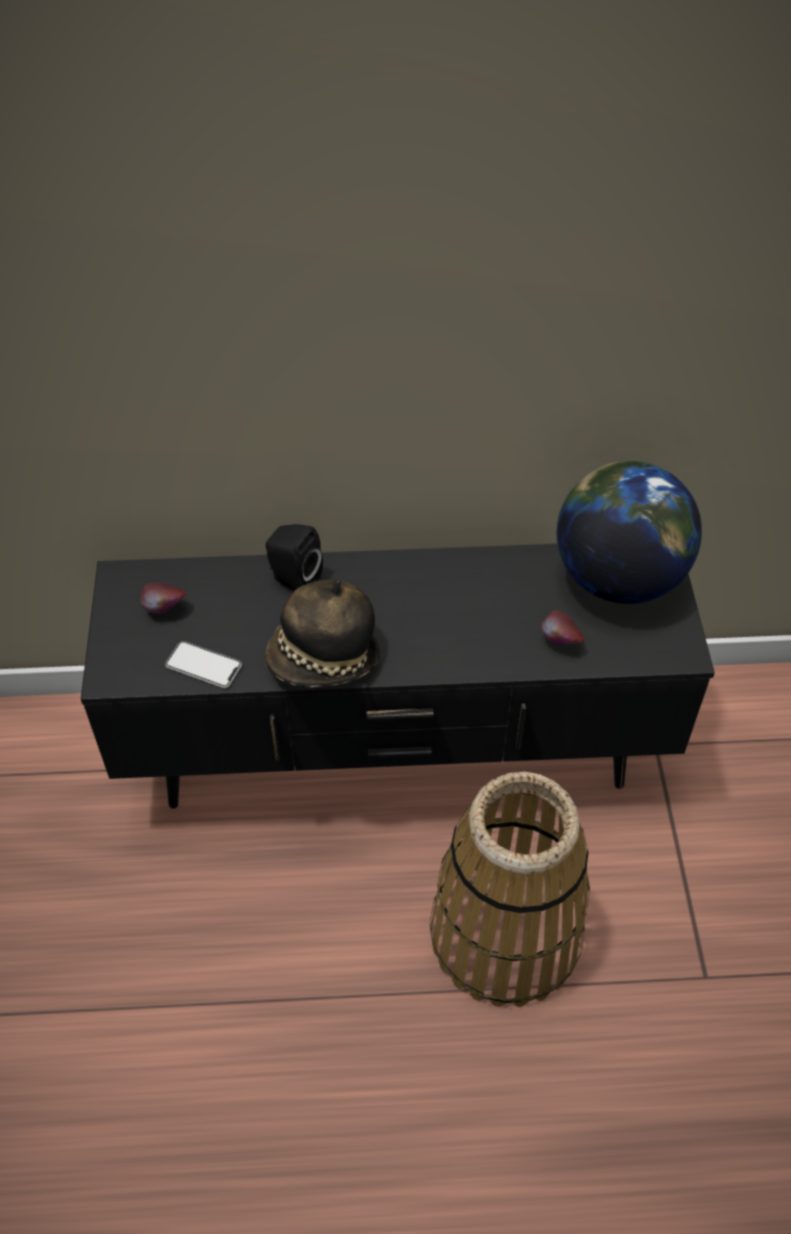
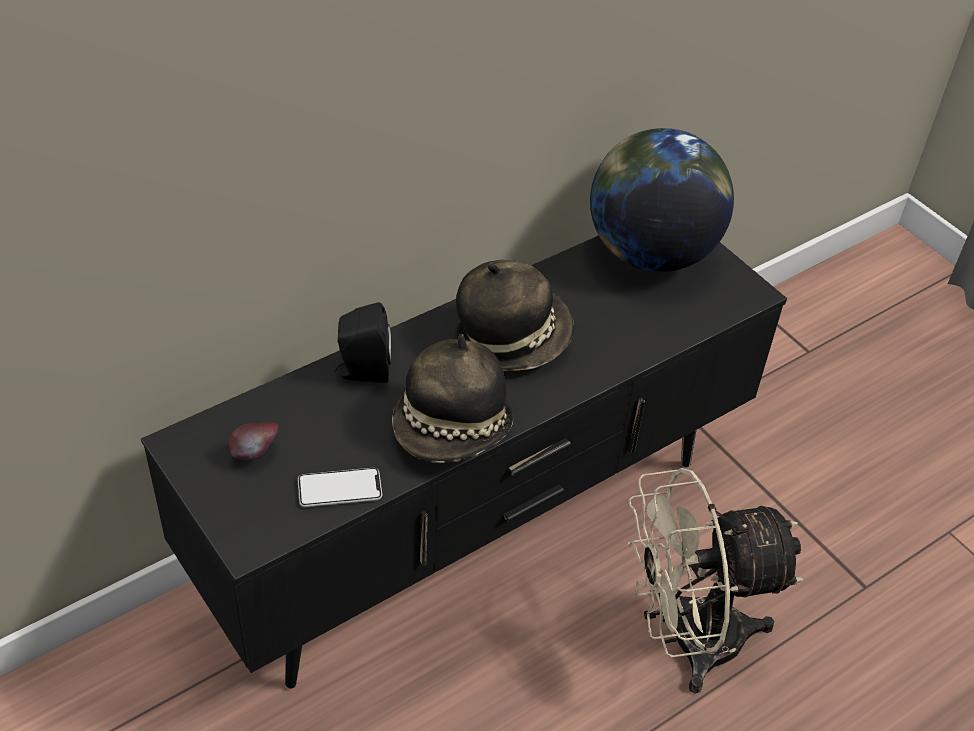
camera: 35 degrees left, 5 degrees down
basket [430,772,590,1007] -> beige fan [627,468,803,694]
apple [541,610,584,644] -> none
none -> hat [455,260,574,371]

